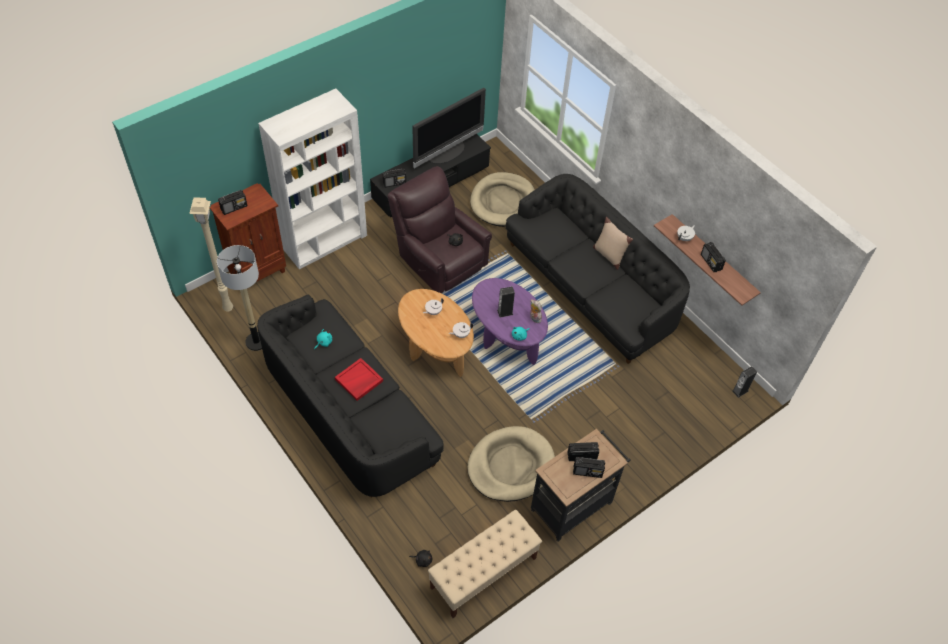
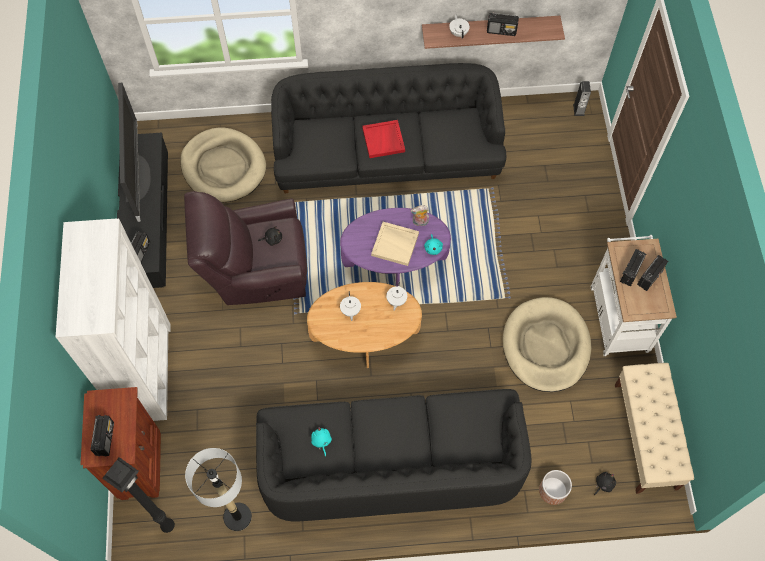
camera: 55 degrees left, 10 degrees up
beige floor lamp [189,197,233,312] -> black floor lamp [102,457,175,533]
red tray [335,358,383,401] -> red tray moved to [362,120,405,158]
speaker [497,286,515,317] -> beige tray [371,222,419,266]
black cart [531,429,631,542] -> white cart [591,235,677,356]
beige pillow [593,217,633,270] -> none
none -> planter [539,470,572,505]

